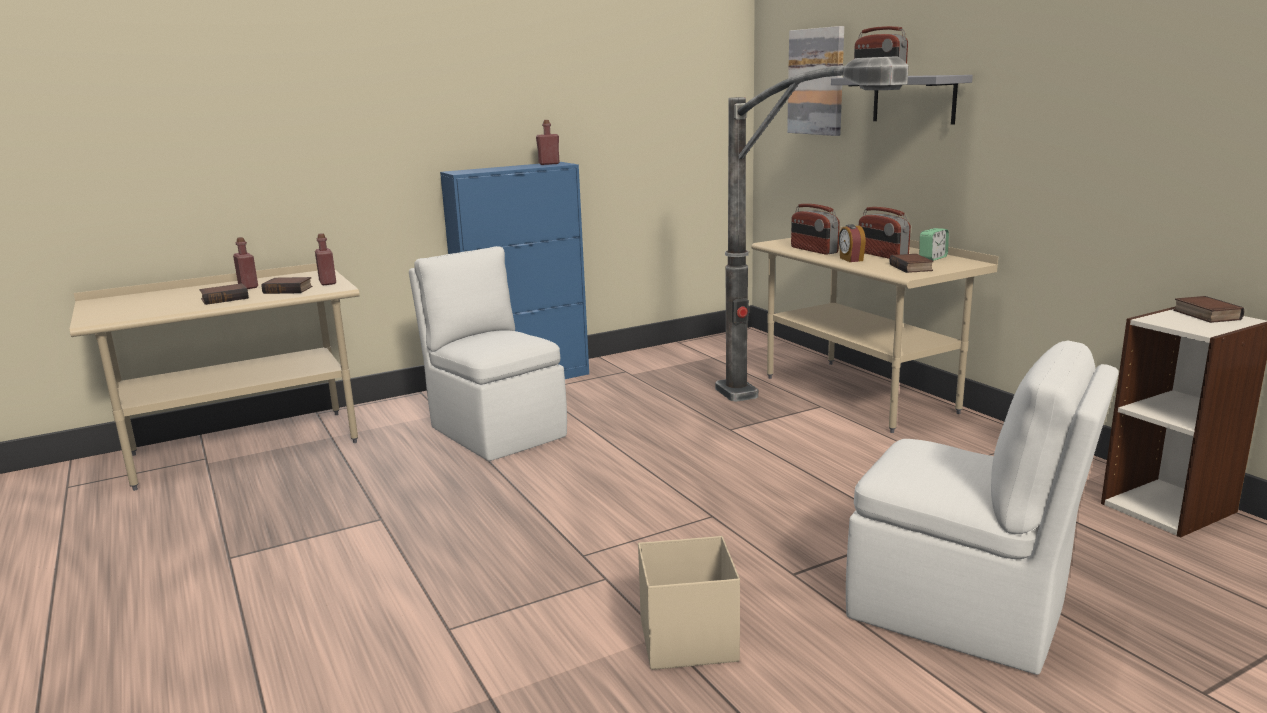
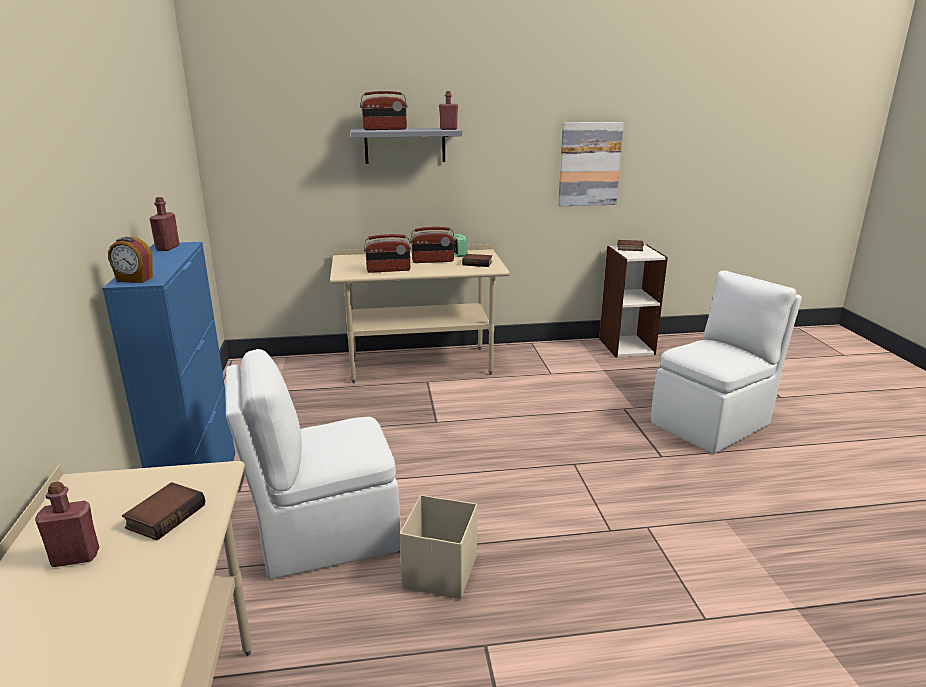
camera: 70 degrees left, 5 degrees up
book [199,283,249,305] -> none
red bottle [315,233,336,285] -> red bottle moved to [439,91,458,130]
beige storage box [638,536,740,670] -> beige storage box moved to [400,495,477,599]
floor lamp [715,56,909,402] -> none
picture [787,26,844,136] -> picture moved to [558,122,624,206]
alarm clock [839,224,866,262] -> alarm clock moved to [108,237,153,283]

